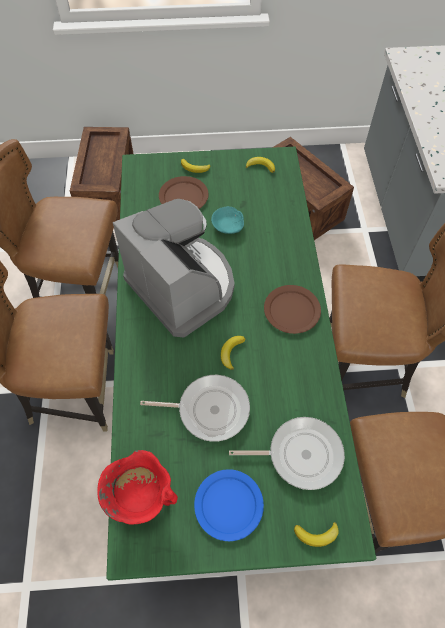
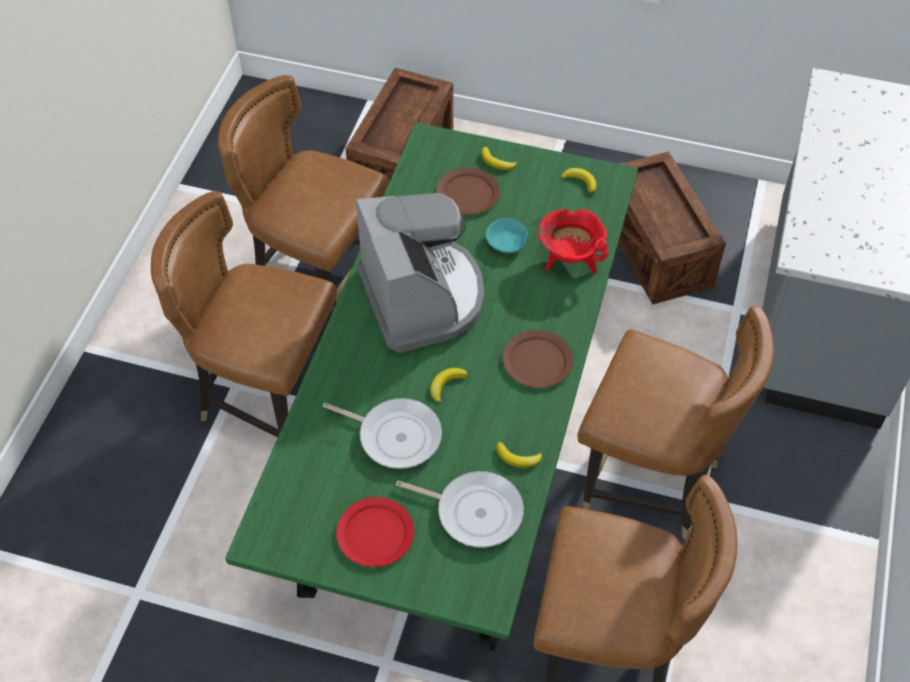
camera: 20 degrees right, 5 degrees down
red cooking pot [97,450,178,524] -> red cooking pot moved to [538,208,608,274]
blue plate [194,469,264,541] -> red plate [336,497,414,567]
banana [294,522,338,547] -> banana moved to [496,442,542,468]

